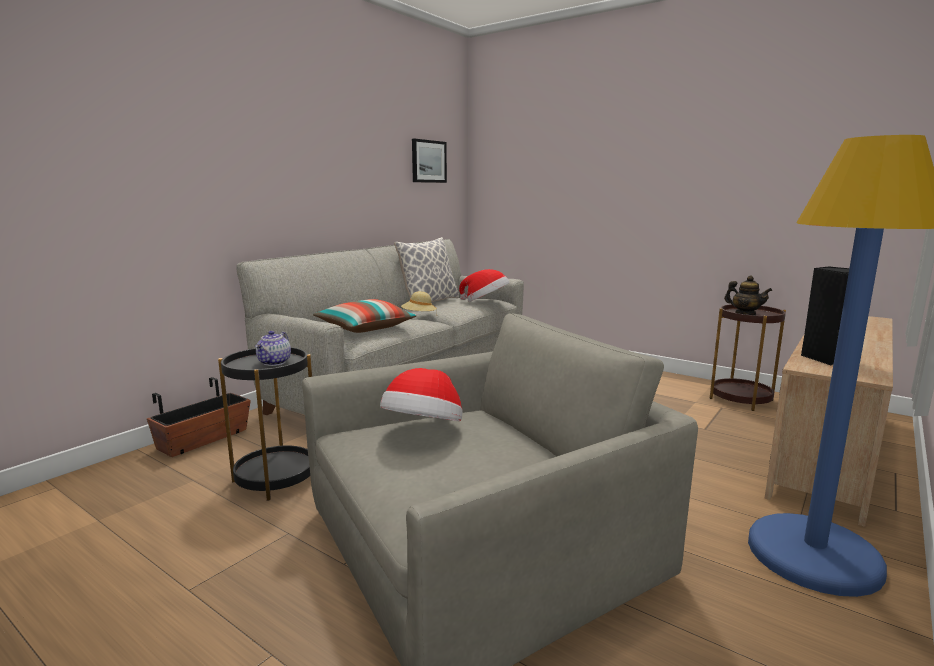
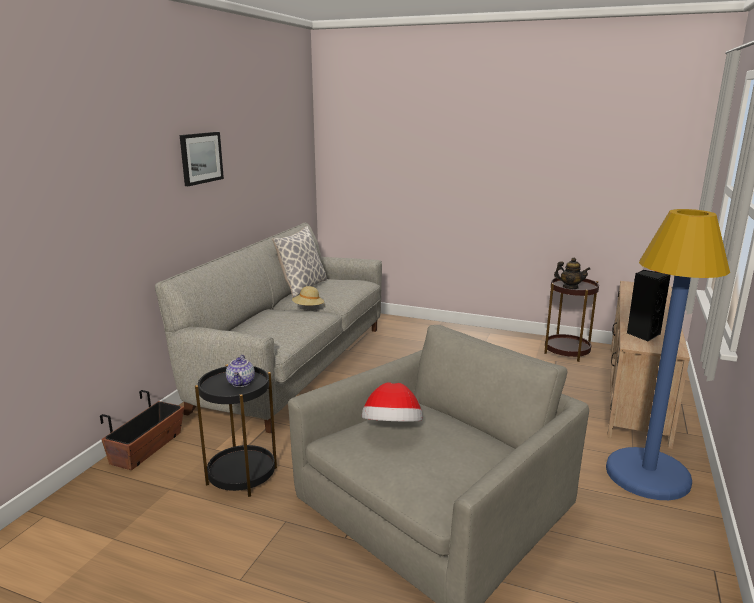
camera: 15 degrees left, 5 degrees up
pillow [313,299,417,333] -> none
picture [412,139,447,183] -> picture moved to [180,132,224,186]
hat [459,269,509,302] -> none

